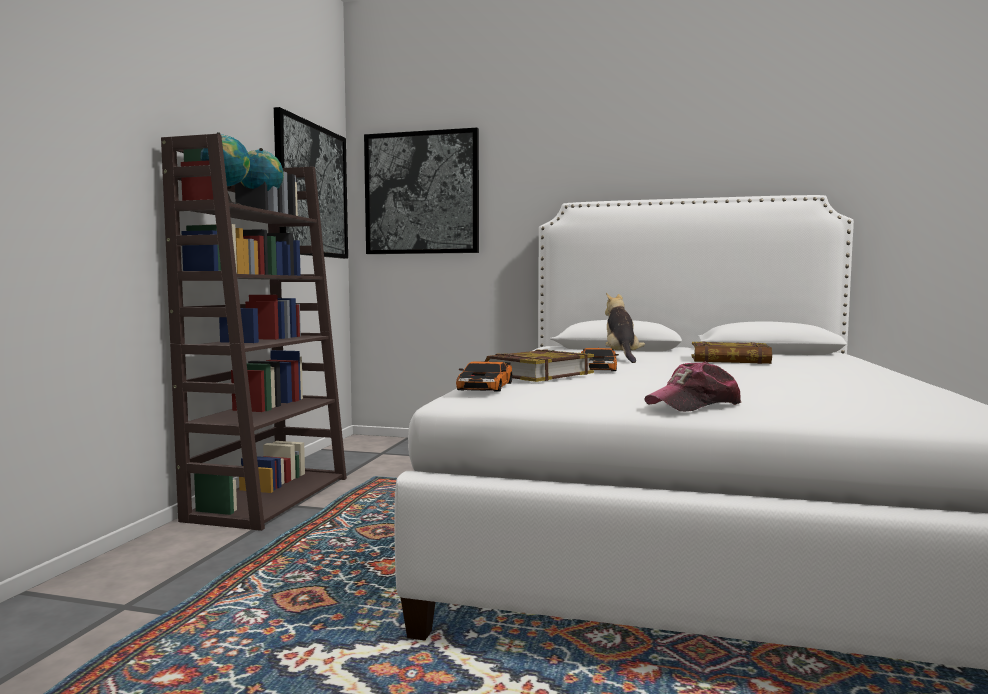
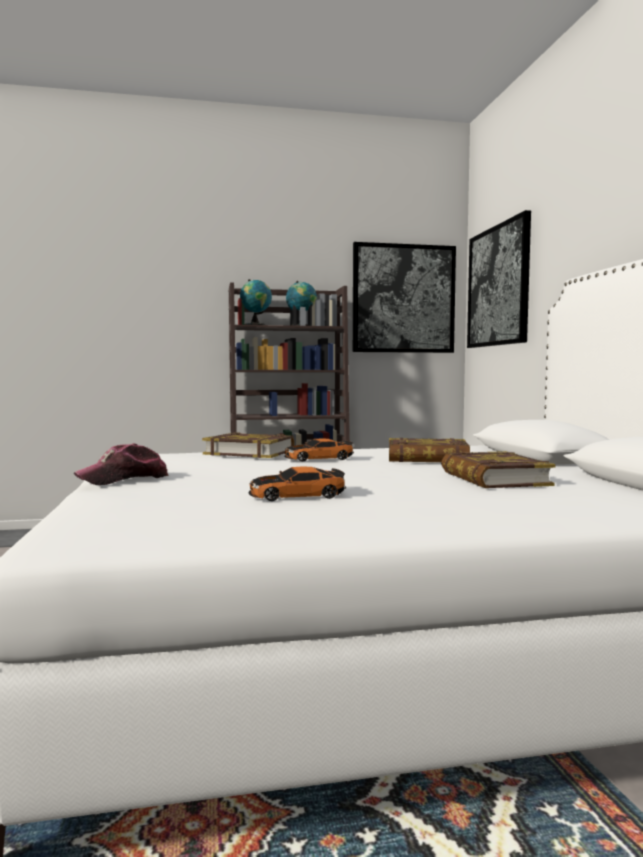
camera: 65 degrees right, 0 degrees up
toy car [456,361,512,392] -> toy car moved to [248,466,346,501]
plush toy [605,292,645,363] -> book [389,438,470,462]
cap [644,362,741,412] -> cap turned 75 degrees counterclockwise [74,443,169,485]

